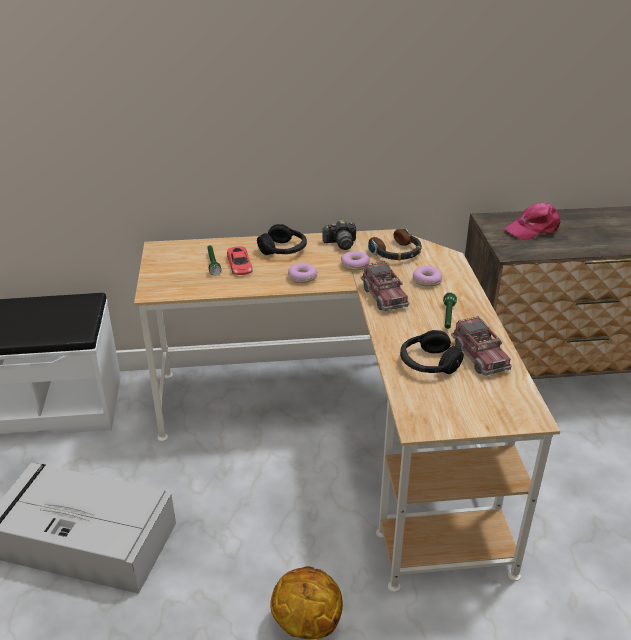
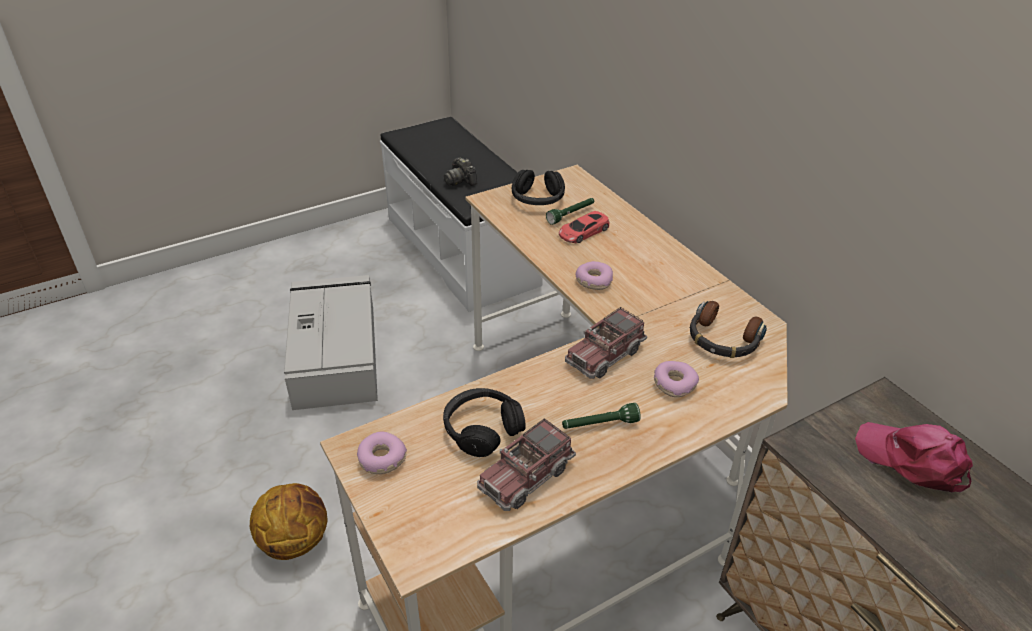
camera: 65 degrees right, 5 degrees up
black headphones [257,224,307,255] -> black headphones moved to [512,170,565,205]
camera [322,220,356,250] -> camera moved to [444,157,477,186]
donut [341,251,370,271] -> donut moved to [357,431,407,474]

